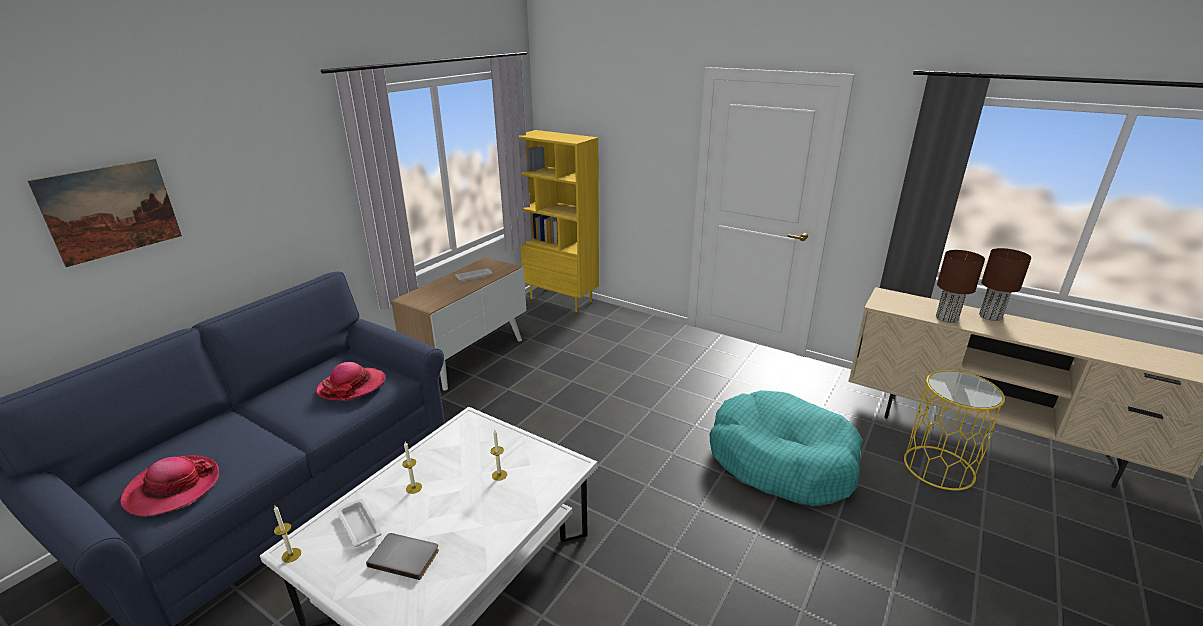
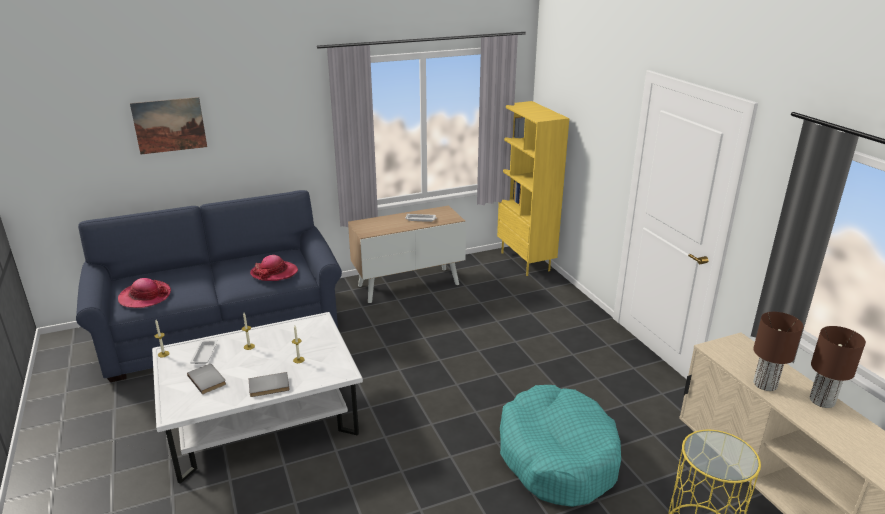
camera: 35 degrees right, 0 degrees up
none -> grey book [249,372,290,397]

